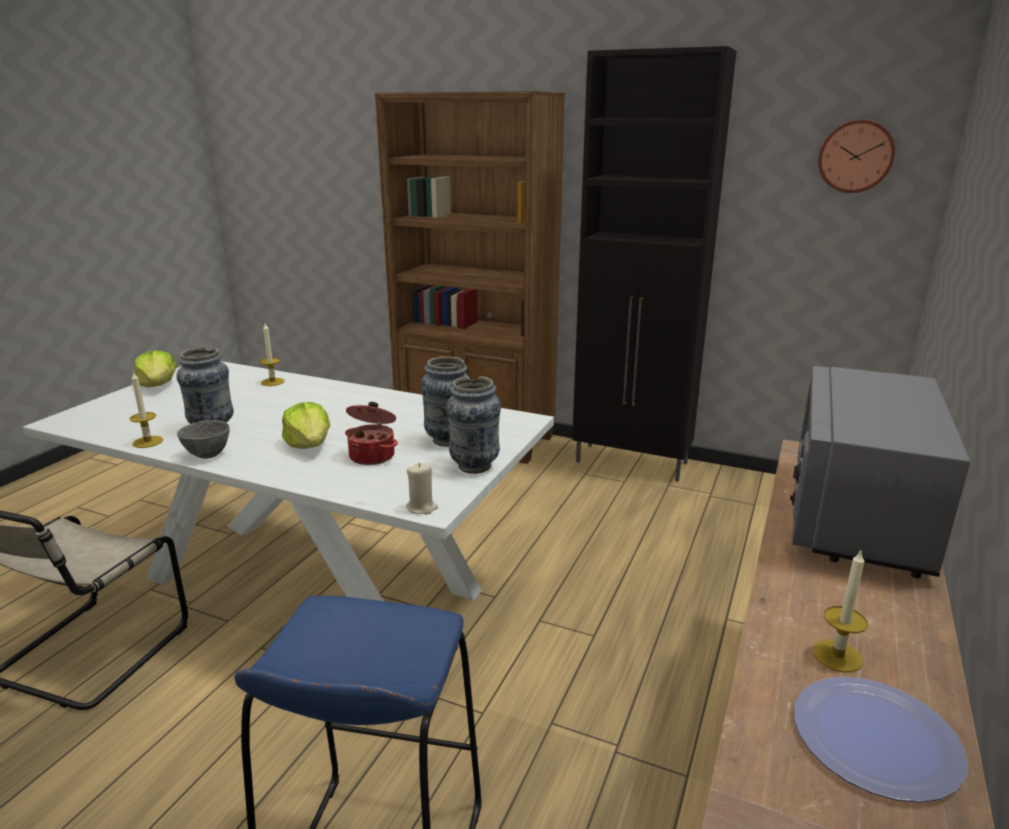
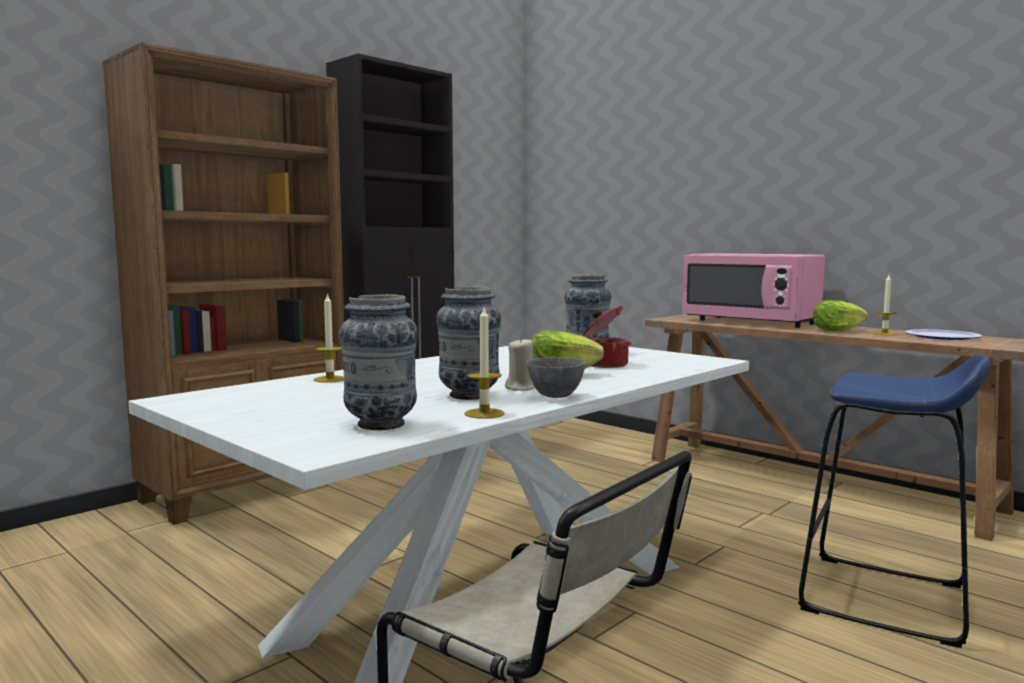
camera: 70 degrees left, 15 degrees down
lettuce [134,350,177,388] -> lettuce moved to [813,300,868,332]
beige candle [406,463,438,514] -> beige candle moved to [505,337,535,391]
vase [446,376,501,474] -> vase moved to [339,294,418,430]
grey microwave [790,366,970,578] -> pink microwave [682,253,825,328]
wall clock [818,120,895,193] -> none

